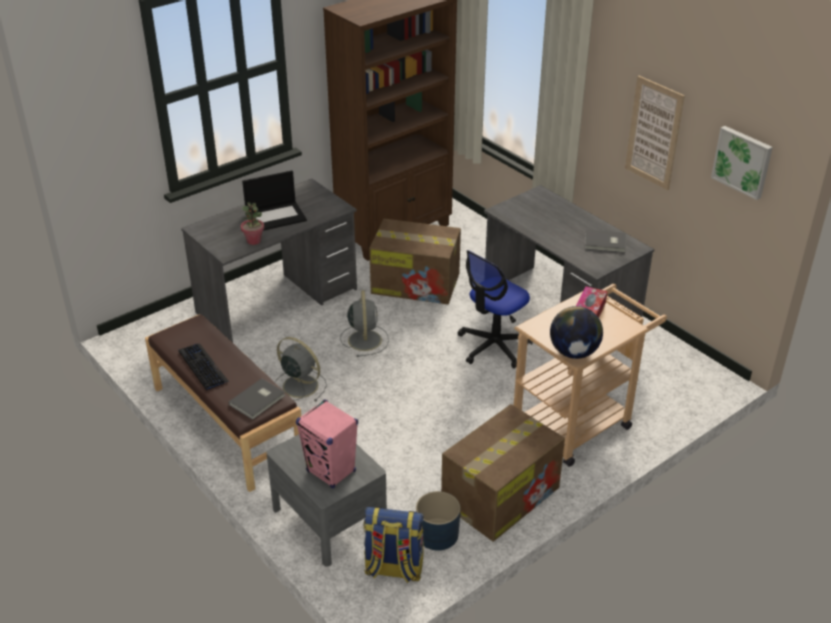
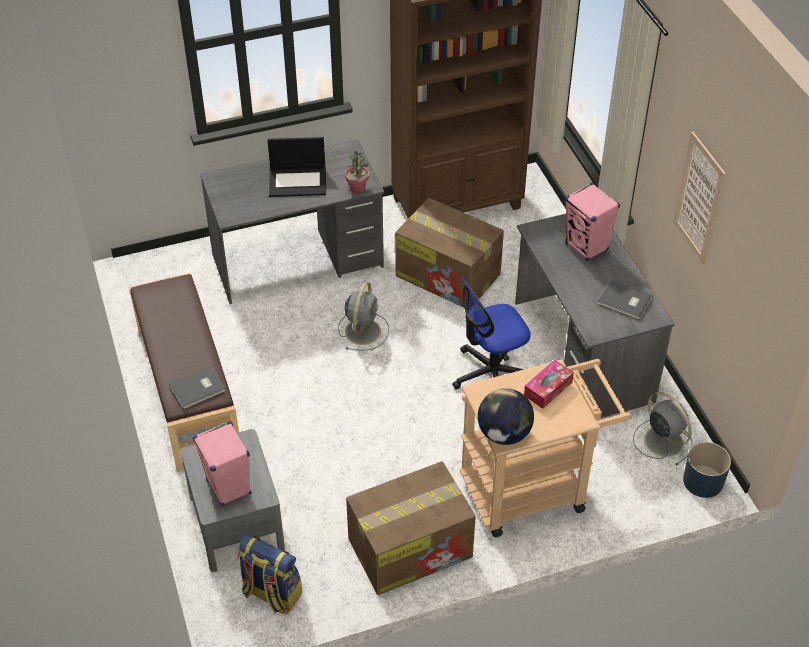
camera: 20 degrees right, 10 degrees up
keyboard [179,344,229,391] -> none
potted plant [241,202,264,245] -> potted plant moved to [345,151,369,193]
grey fan [275,337,327,401] -> grey fan moved to [633,392,693,466]
blue planter [416,491,460,551] -> blue planter moved to [683,442,731,498]
picture [711,126,773,200] -> none
none -> pink speaker [565,183,620,261]

